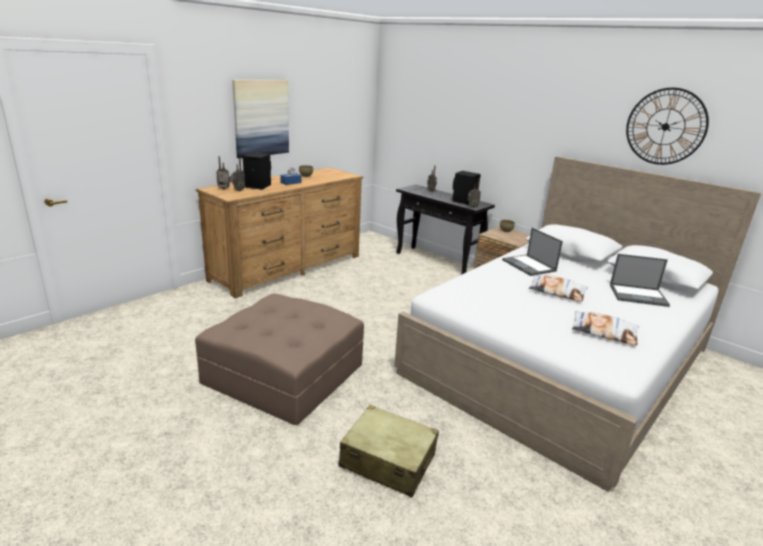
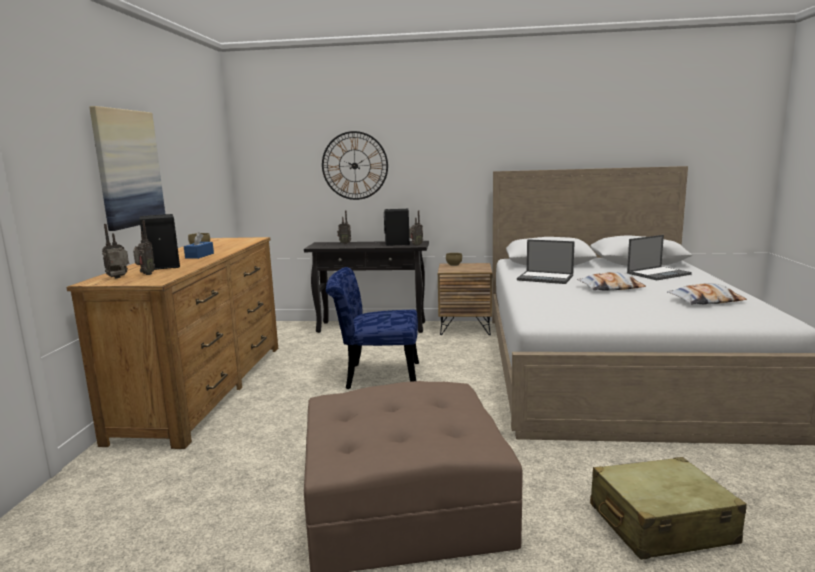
camera: 35 degrees left, 10 degrees down
wall clock [626,88,709,165] -> wall clock moved to [322,131,388,200]
none -> blue chair [326,267,419,389]

